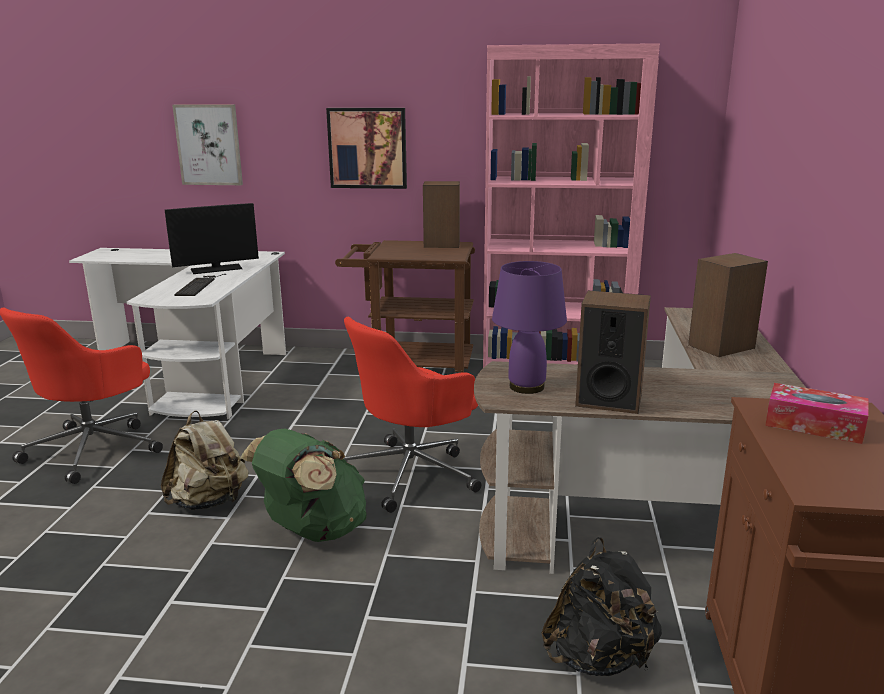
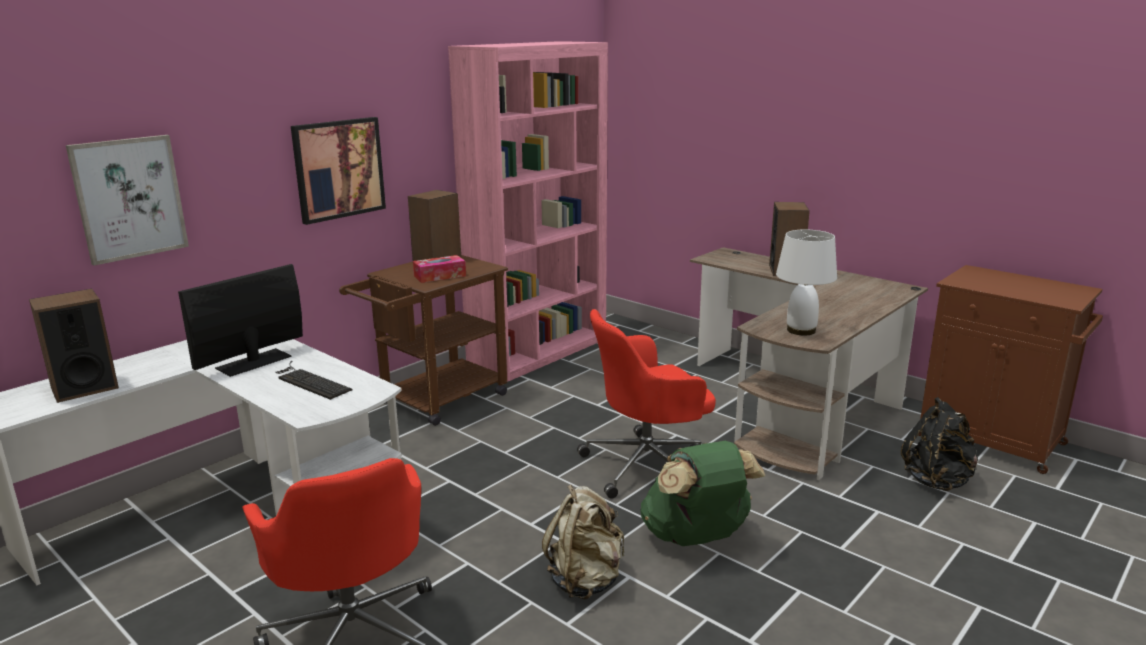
camera: 55 degrees left, 0 degrees up
monitor [165,203,259,274] -> monitor turned 150 degrees counterclockwise [178,264,303,377]
red office chair [344,317,481,513] -> red office chair turned 75 degrees clockwise [577,309,716,499]
purple table lamp [492,261,567,394] -> white table lamp [776,229,837,335]
speaker [575,291,651,414] -> speaker moved to [29,289,119,403]
tissue box [765,383,868,444] -> tissue box moved to [413,255,466,283]

